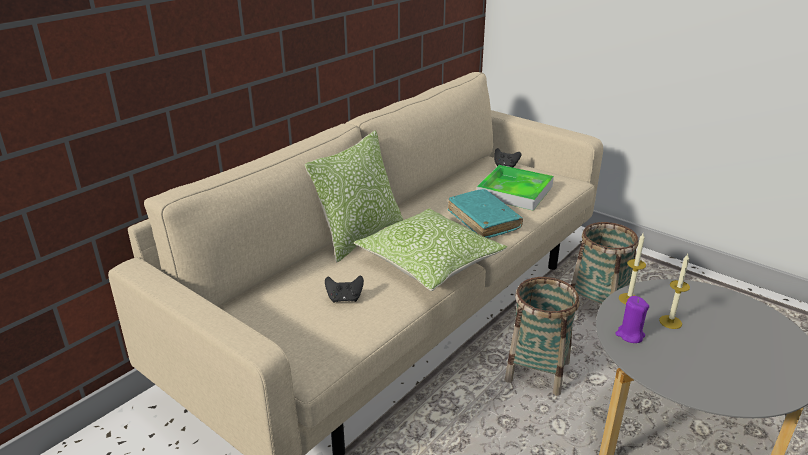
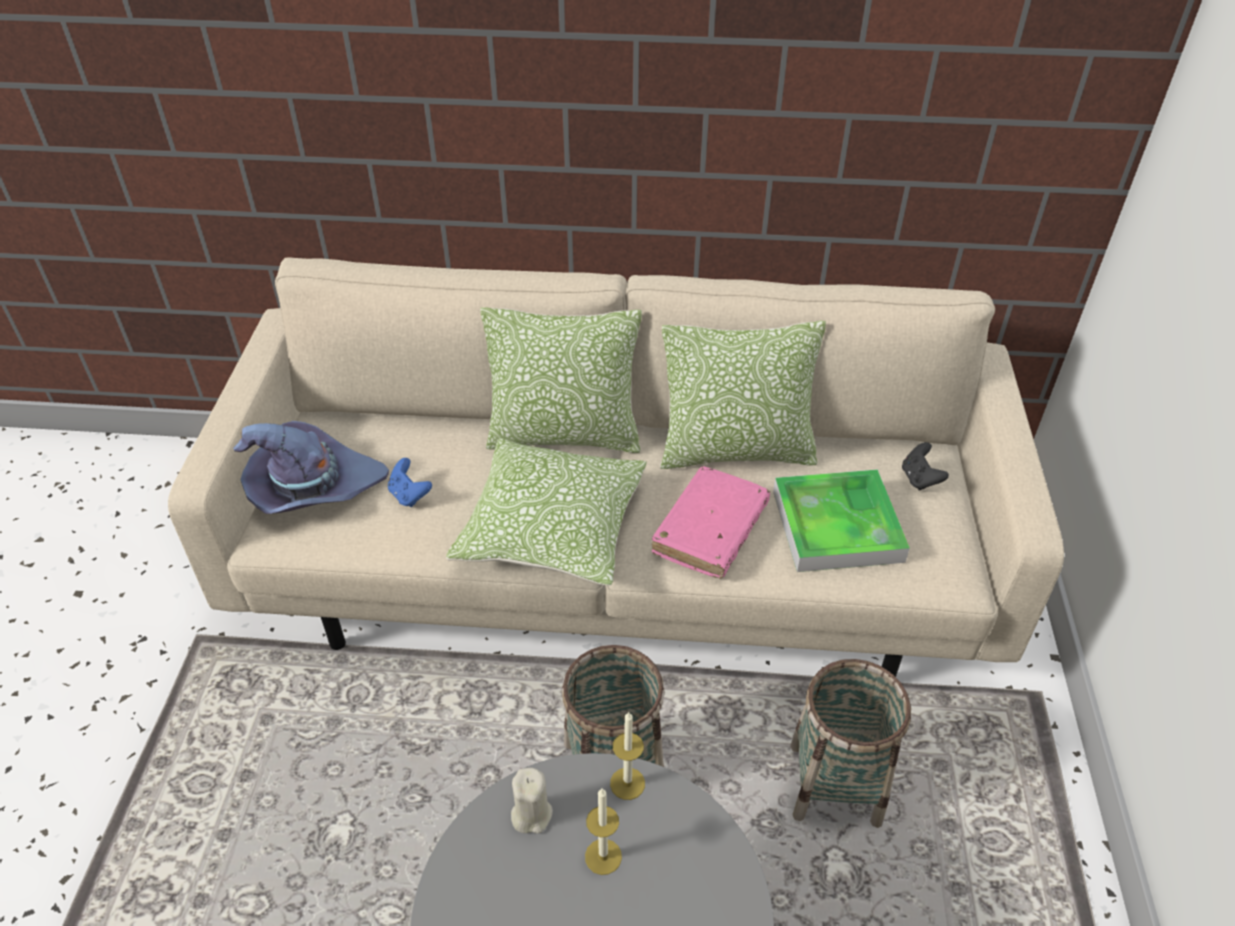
camera: 55 degrees right, 15 degrees up
black game controller [325,275,364,303] -> blue game controller [388,458,432,507]
turquoise book [448,189,523,238] -> pink book [652,466,770,579]
purple candle [615,296,649,343] -> beige candle [511,768,553,833]
none -> purple hat [233,421,389,514]
none -> pillow [660,321,826,469]

